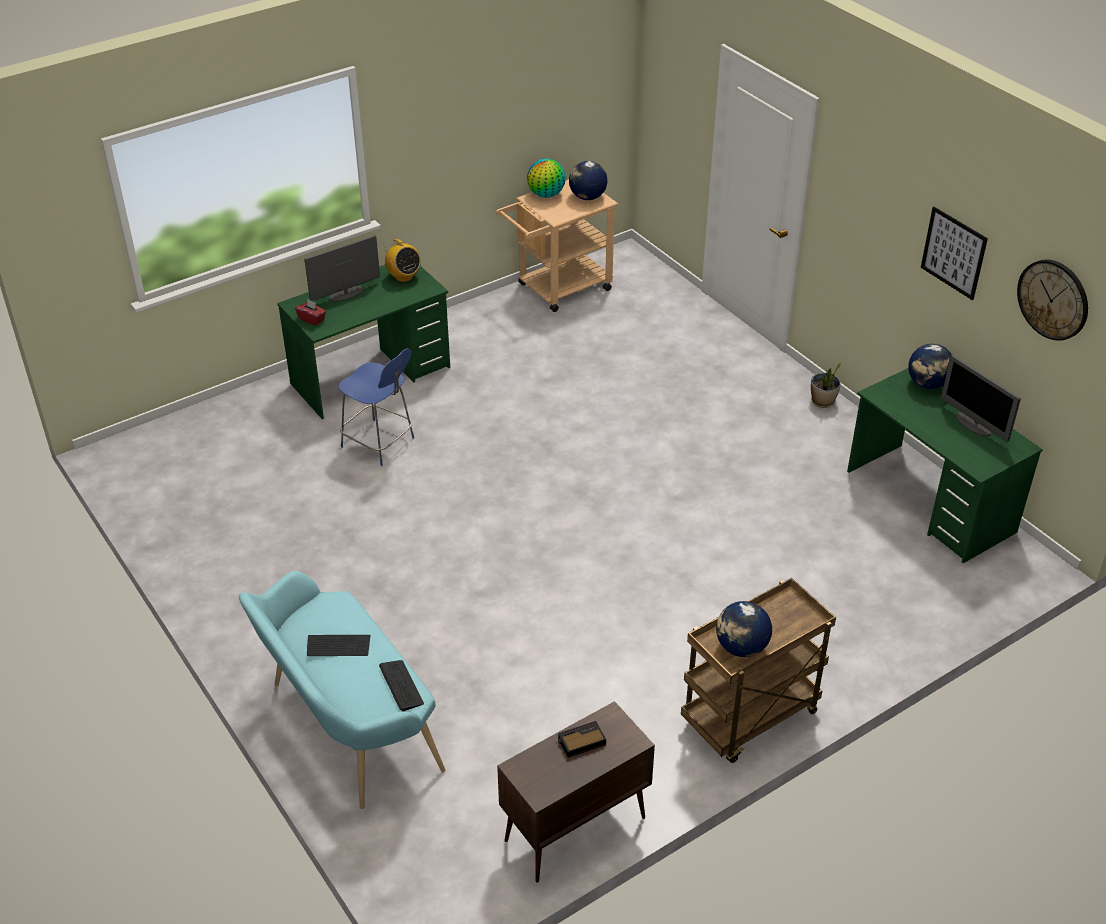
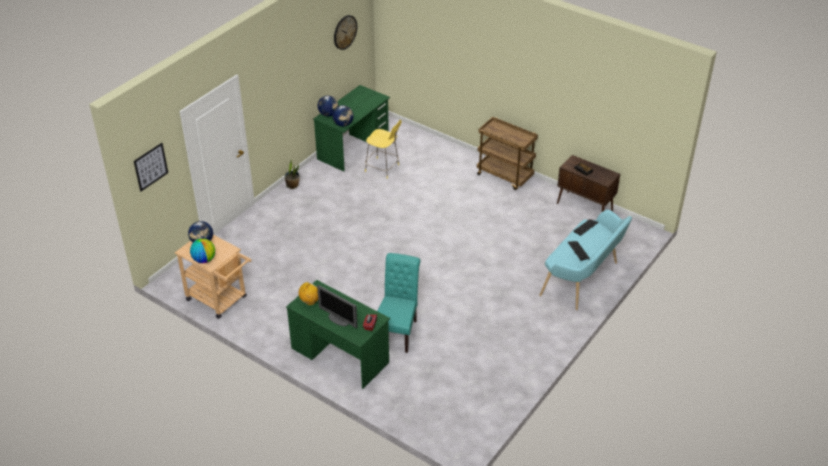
camera: 110 degrees left, 0 degrees up
blue stool [339,348,414,466] -> turquoise chair [377,253,420,353]
globe [716,601,772,657] -> globe moved to [332,105,354,127]
picture [921,207,988,300] -> picture moved to [134,143,168,191]
monitor [941,355,1021,442] -> none
none -> yellow stool [365,120,402,179]

